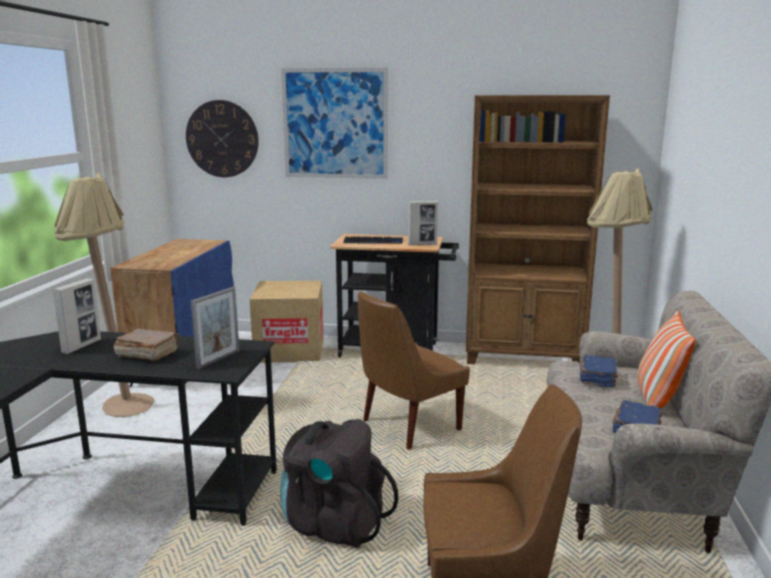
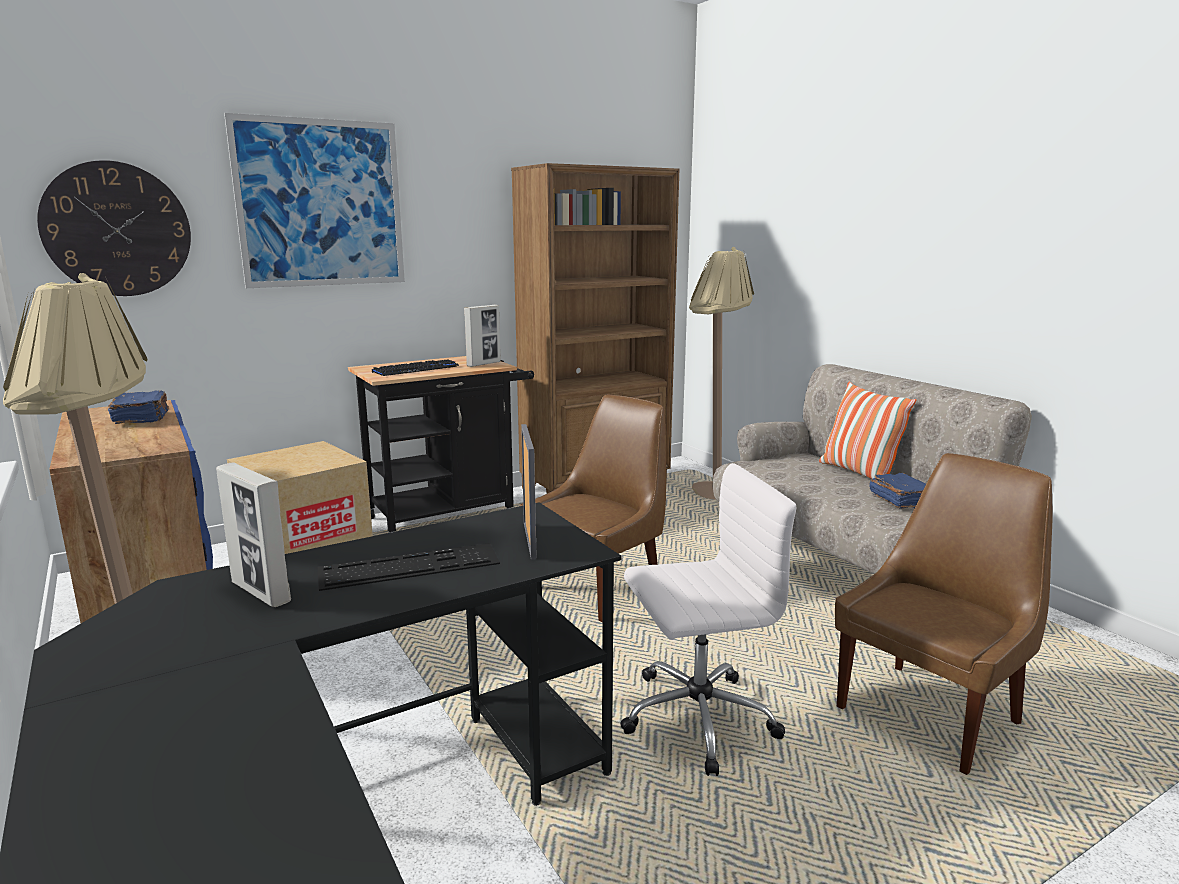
camera: 40 degrees left, 0 degrees up
picture frame [52,279,101,354] -> picture frame turned 150 degrees clockwise [216,463,291,607]
brown book [114,328,179,361] -> keyboard [317,543,500,591]
black backpack [280,419,399,548] -> white office chair [620,463,796,776]
brown chair [358,291,470,450] -> brown chair turned 150 degrees counterclockwise [520,395,666,622]
blue book [580,355,618,388] -> blue book moved to [108,390,169,424]

